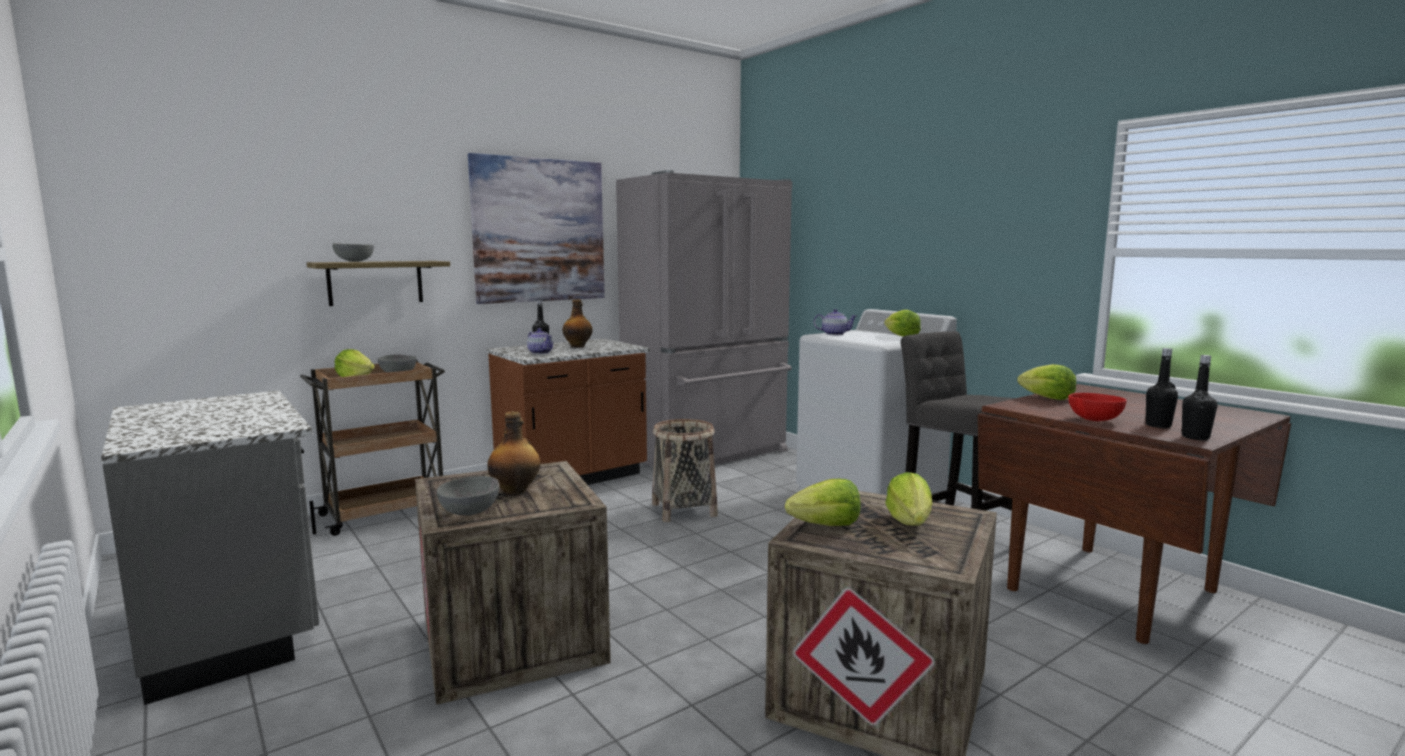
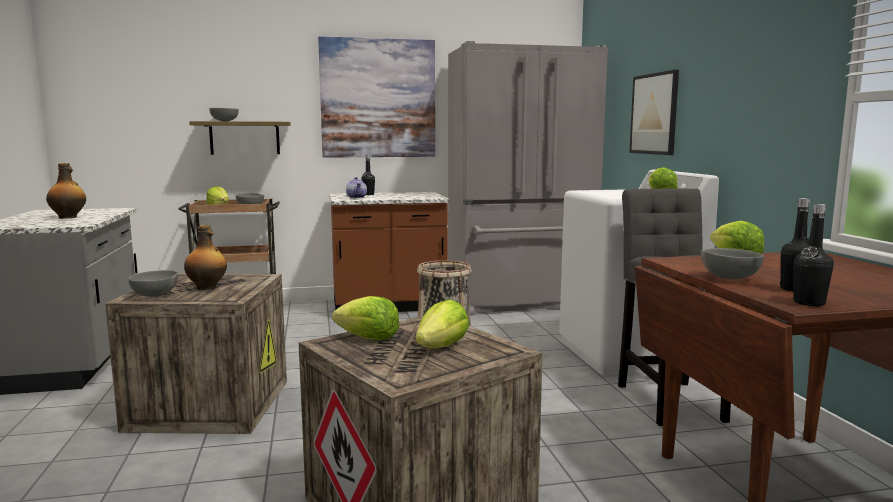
camera: 25 degrees right, 0 degrees up
bottle [563,299,592,348] -> bottle moved to [46,163,86,219]
teapot [814,309,857,335] -> none
red bowl [1068,393,1127,421] -> grey bowl [701,248,764,279]
none -> picture [629,70,679,155]

